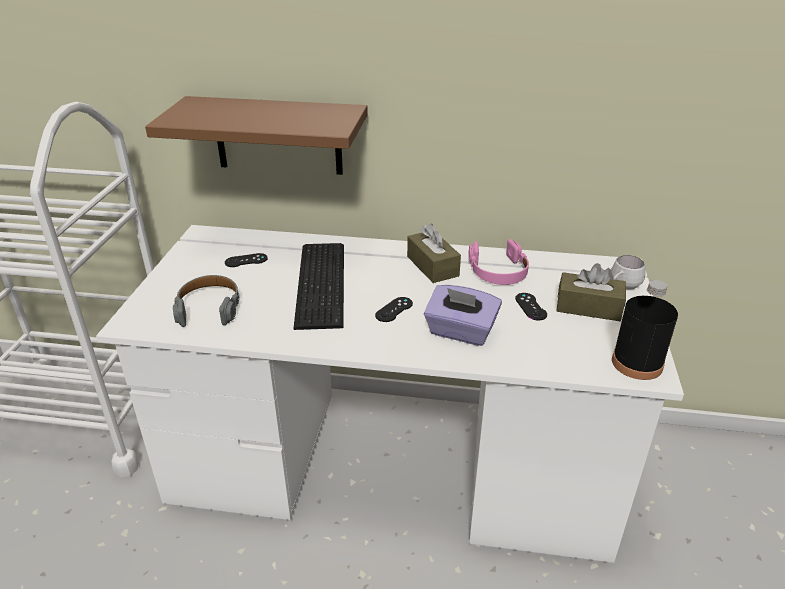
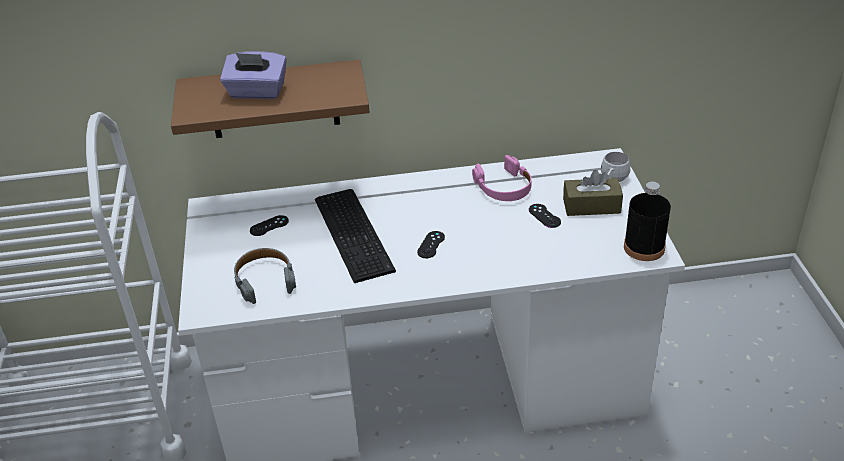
camera: 15 degrees left, 5 degrees up
brown tissue box [407,224,461,283] -> none
purple tissue box [424,285,502,346] -> purple tissue box moved to [220,51,287,99]

